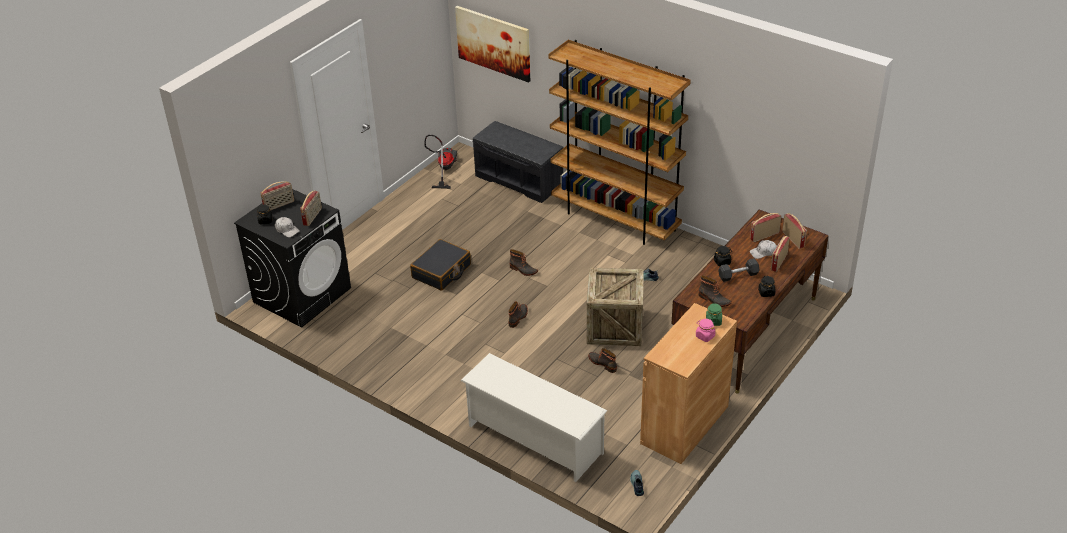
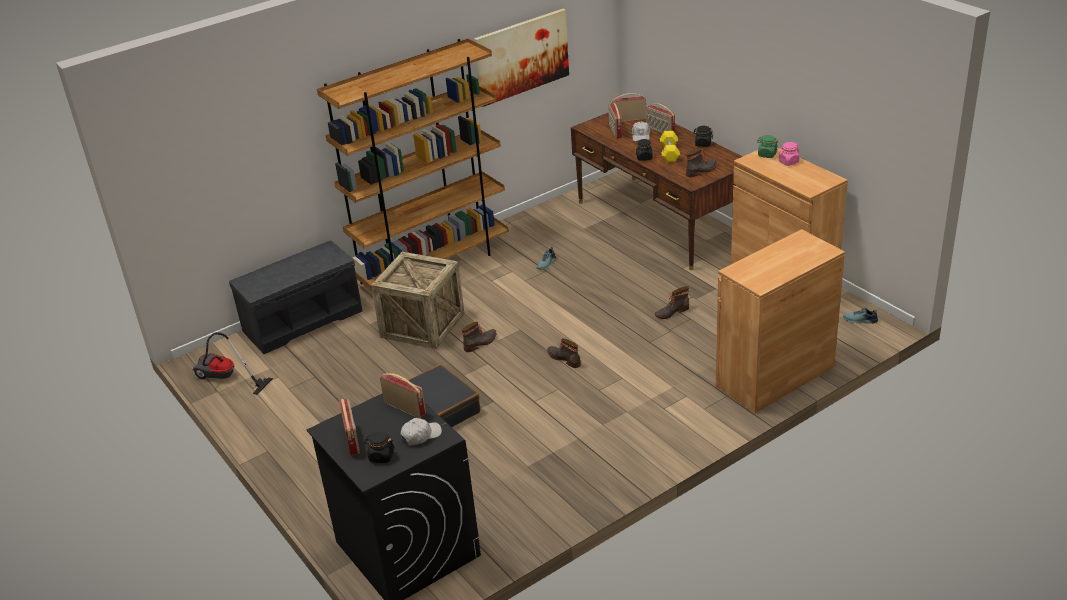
camera: 70 degrees left, 5 degrees down
picture [455,6,530,83] -> picture moved to [474,9,569,107]
white shoe rack [460,353,607,482] -> brown cabinet [716,229,845,413]
crate [587,268,644,346] -> crate moved to [371,252,465,349]
grey dumbbell [718,258,759,282] -> yellow dumbbell [660,131,680,162]

